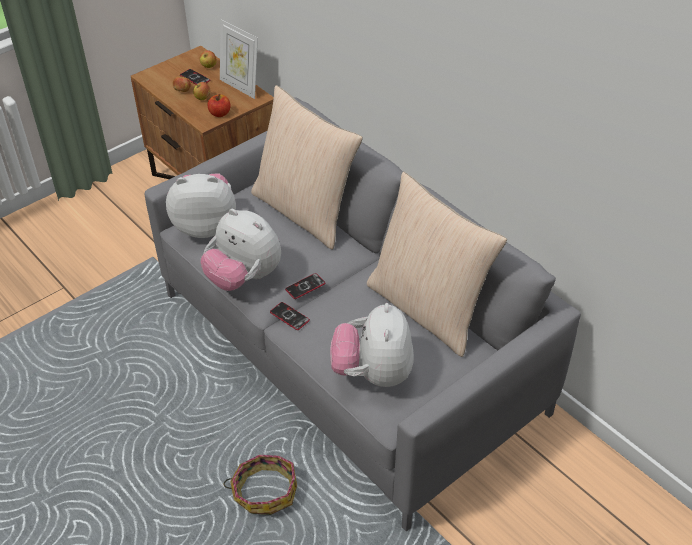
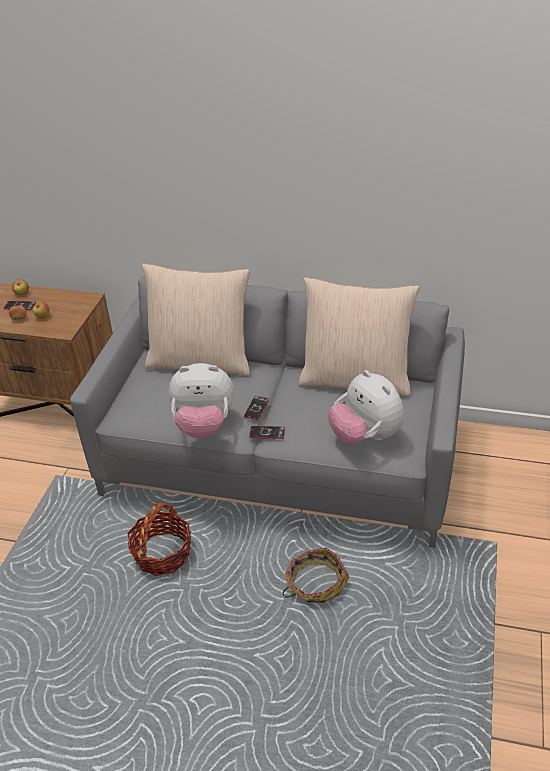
camera: 35 degrees left, 5 degrees down
plush toy [166,173,236,238] -> none
apple [208,94,230,117] -> none
picture frame [220,19,258,99] -> none
none -> basket [127,503,191,576]

